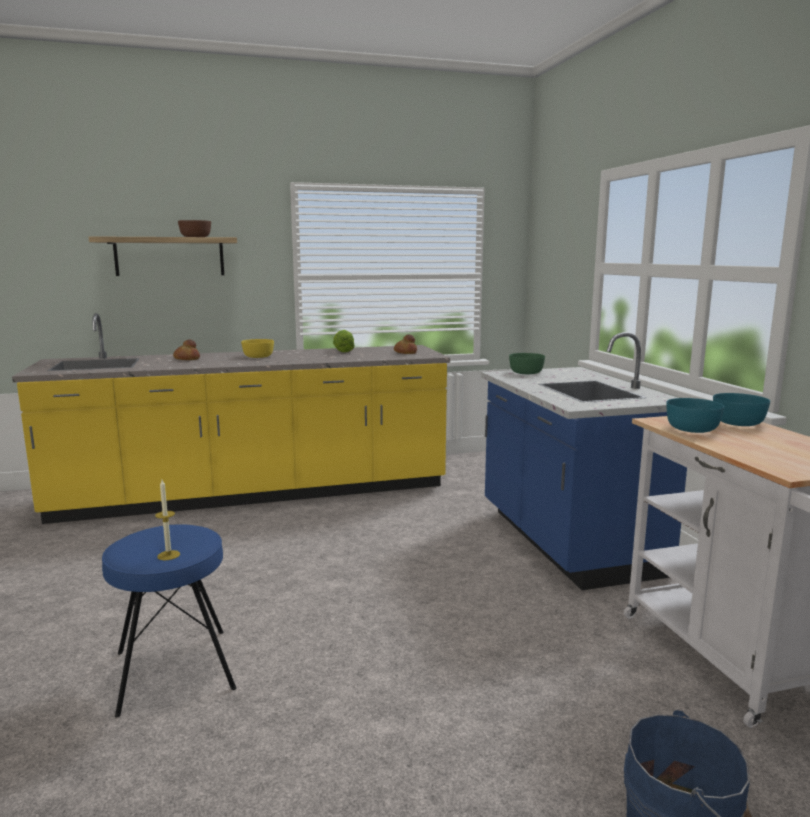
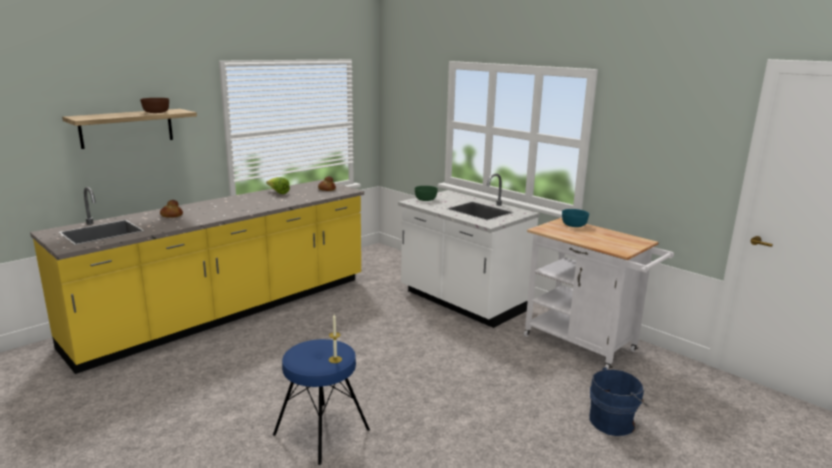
camera: 30 degrees left, 5 degrees up
yellow bowl [241,339,274,358] -> none
blue counter [481,332,687,590] -> white counter [398,173,540,328]
turquoise bowl [666,398,724,433] -> none

